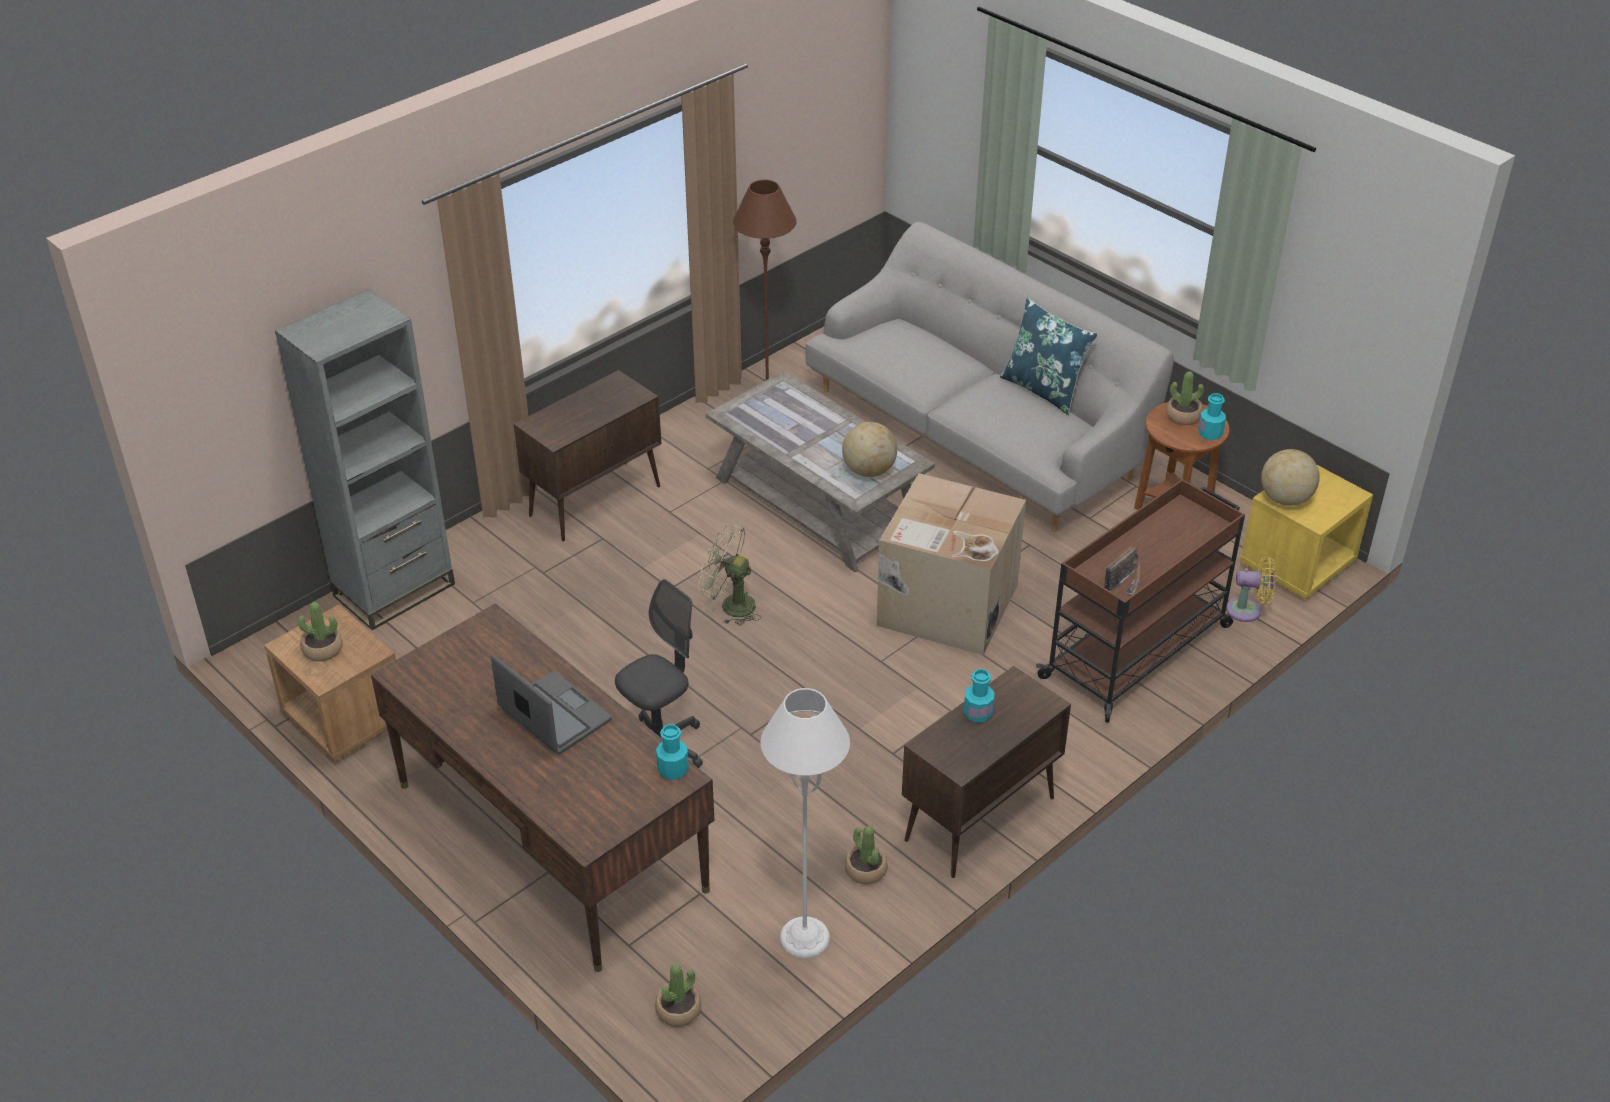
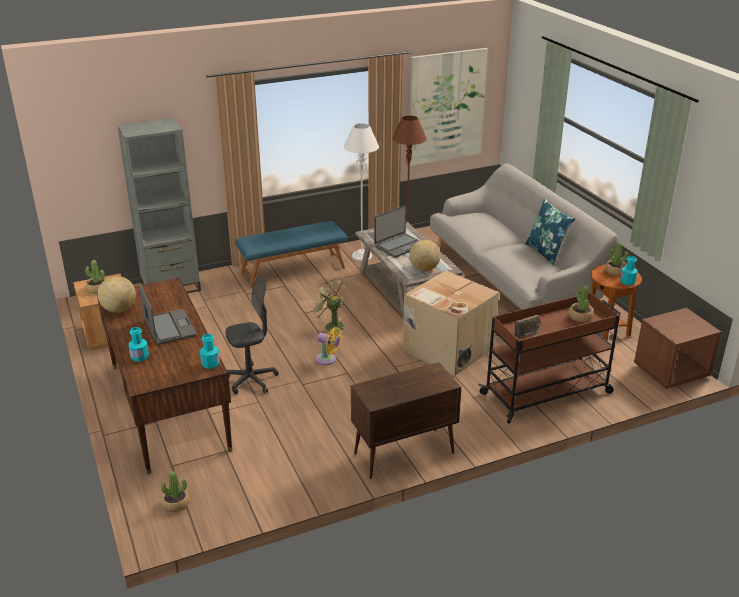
camera: 20 degrees right, 10 degrees down
brown cabinet [514,370,662,541] -> blue bench [235,221,348,288]
white floor lamp [760,688,850,959] -> white floor lamp moved to [344,123,379,261]
potted plant [844,826,888,884] -> potted plant moved to [569,285,594,322]
turquoise bottle [964,669,994,723] -> turquoise bottle moved to [129,327,149,362]
yellow fan [1226,557,1276,622] -> yellow fan moved to [316,327,342,365]
yellow nightstand [1240,465,1373,599] -> brown nightstand [634,308,721,389]
globe [1261,449,1320,506] -> globe moved to [98,276,136,313]
none -> laptop [374,206,420,258]
none -> picture [409,48,488,166]

